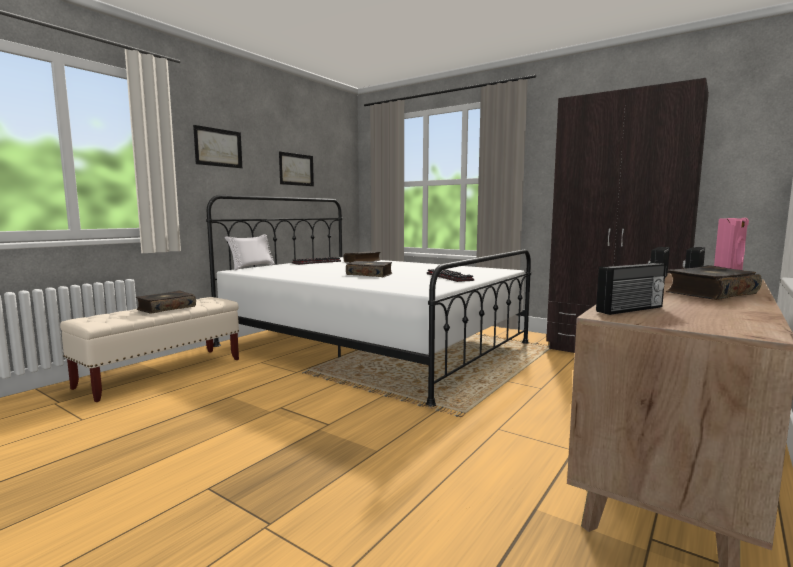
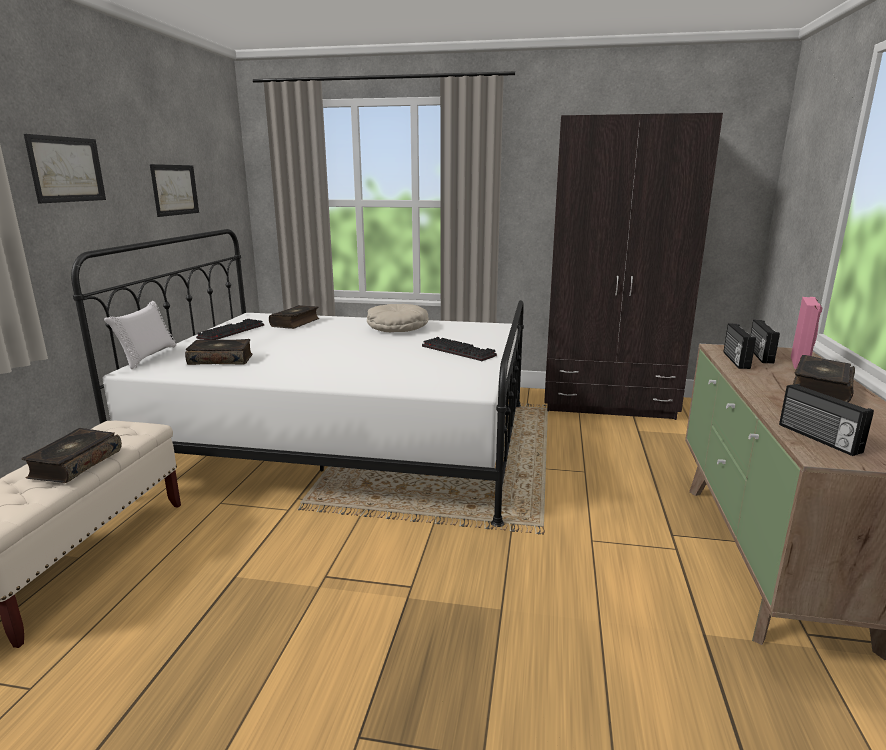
camera: 25 degrees left, 10 degrees up
book [346,261,392,277] -> book moved to [185,339,252,365]
radio [596,263,666,315] -> radio turned 120 degrees clockwise [779,384,874,456]
none -> beige pillow [367,304,429,332]

